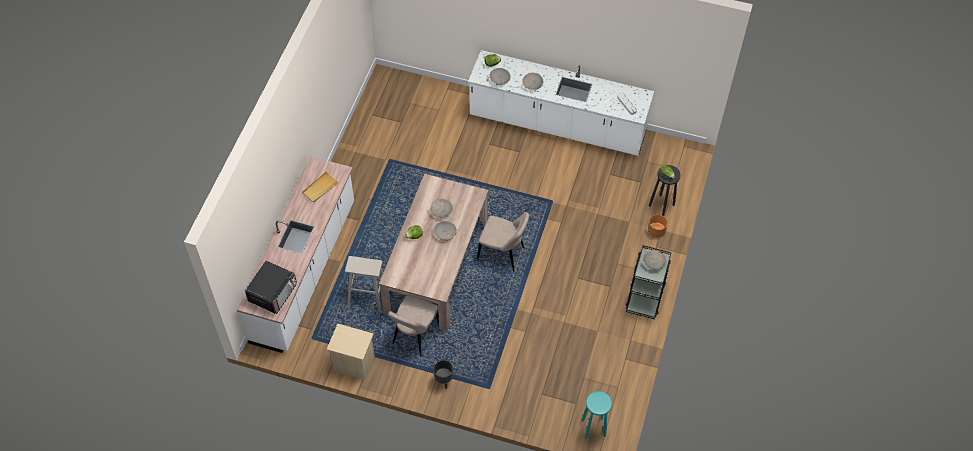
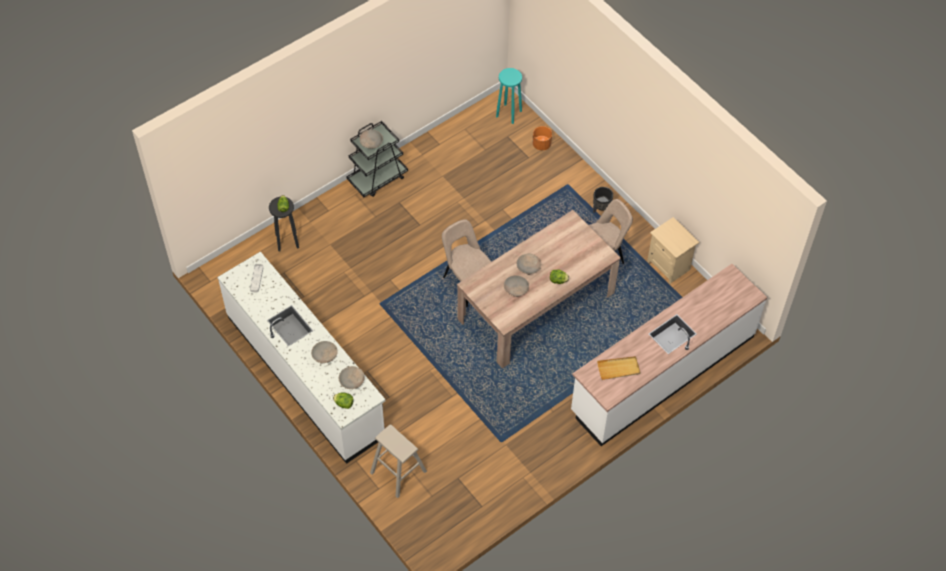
camera: 145 degrees left, 0 degrees up
microwave [245,261,297,314] -> none
beige stool [345,256,384,312] -> beige stool moved to [370,424,427,498]
orange planter [648,214,668,238] -> orange planter moved to [533,126,552,150]

